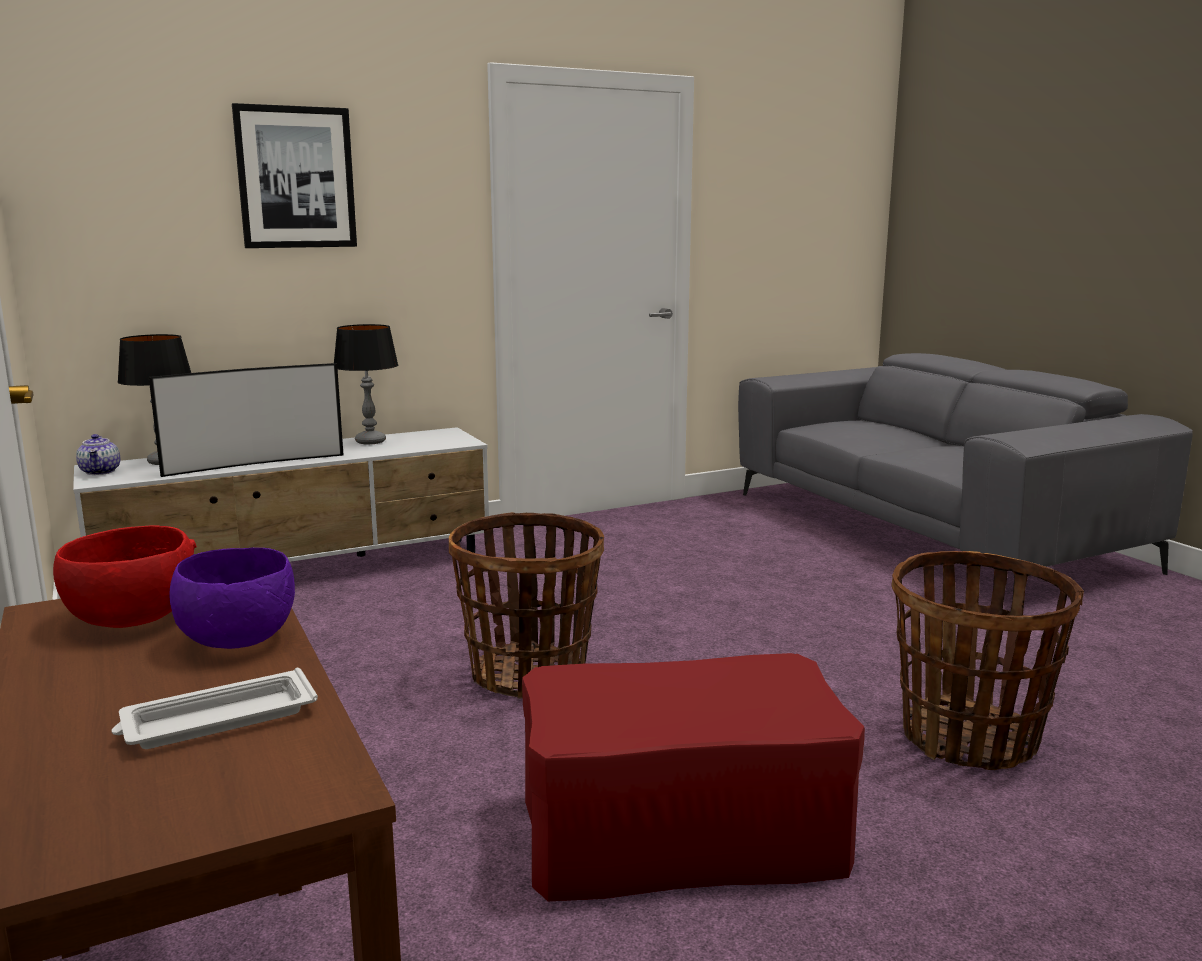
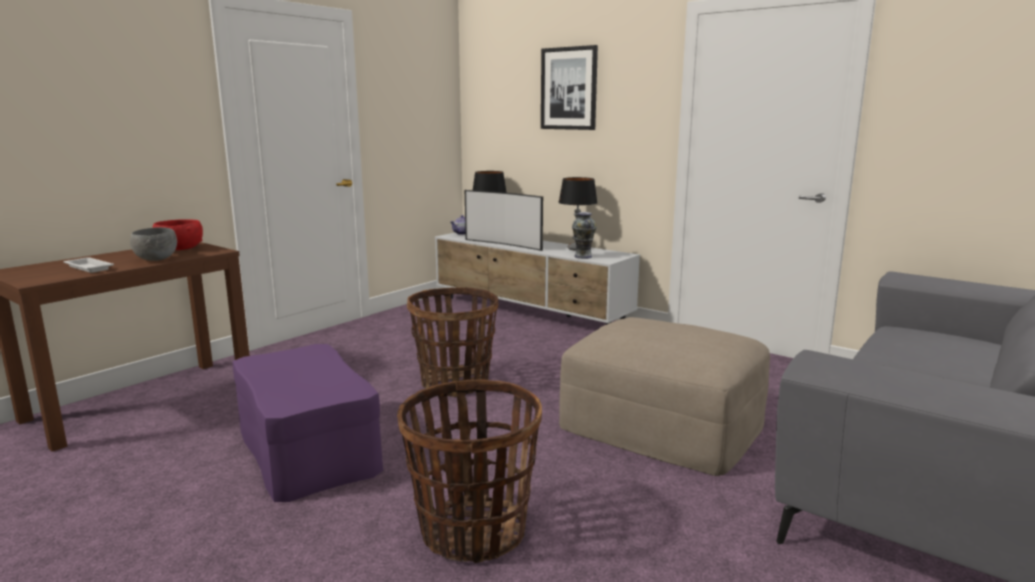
camera: 65 degrees right, 0 degrees up
purple bowl [169,547,295,649] -> grey bowl [130,227,177,261]
red ottoman [522,653,865,901] -> purple ottoman [233,344,383,502]
none -> beige ottoman [559,317,770,476]
none -> vase [572,212,597,259]

